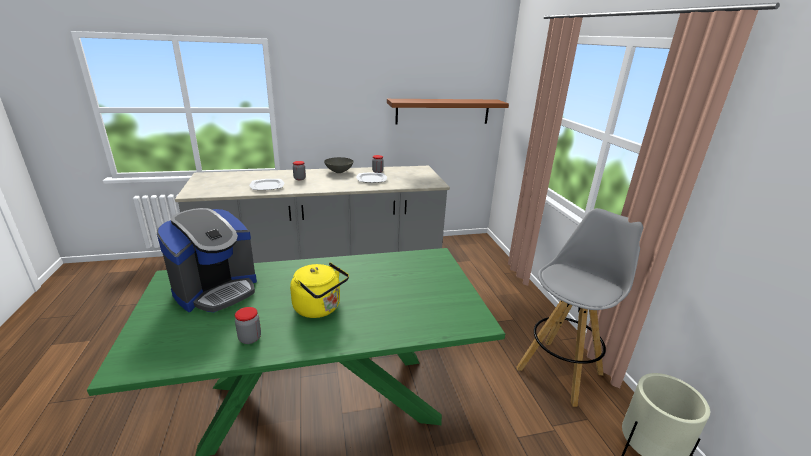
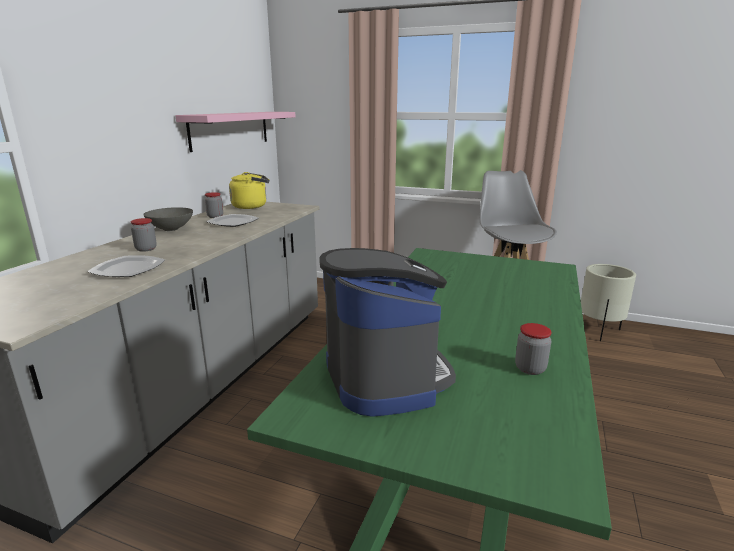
camera: 55 degrees left, 5 degrees down
yellow kettle [290,262,349,318] -> yellow kettle moved to [229,172,269,209]
brown shelf [387,99,509,124] -> pink shelf [175,112,296,152]

